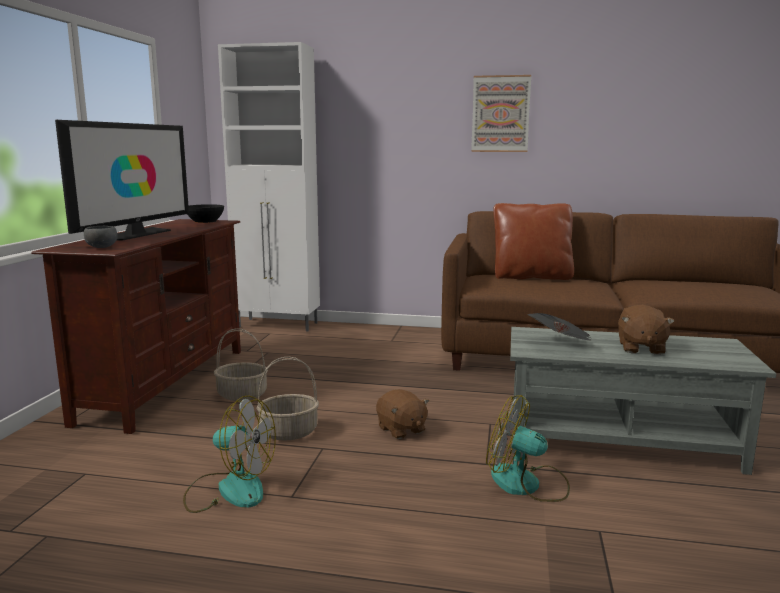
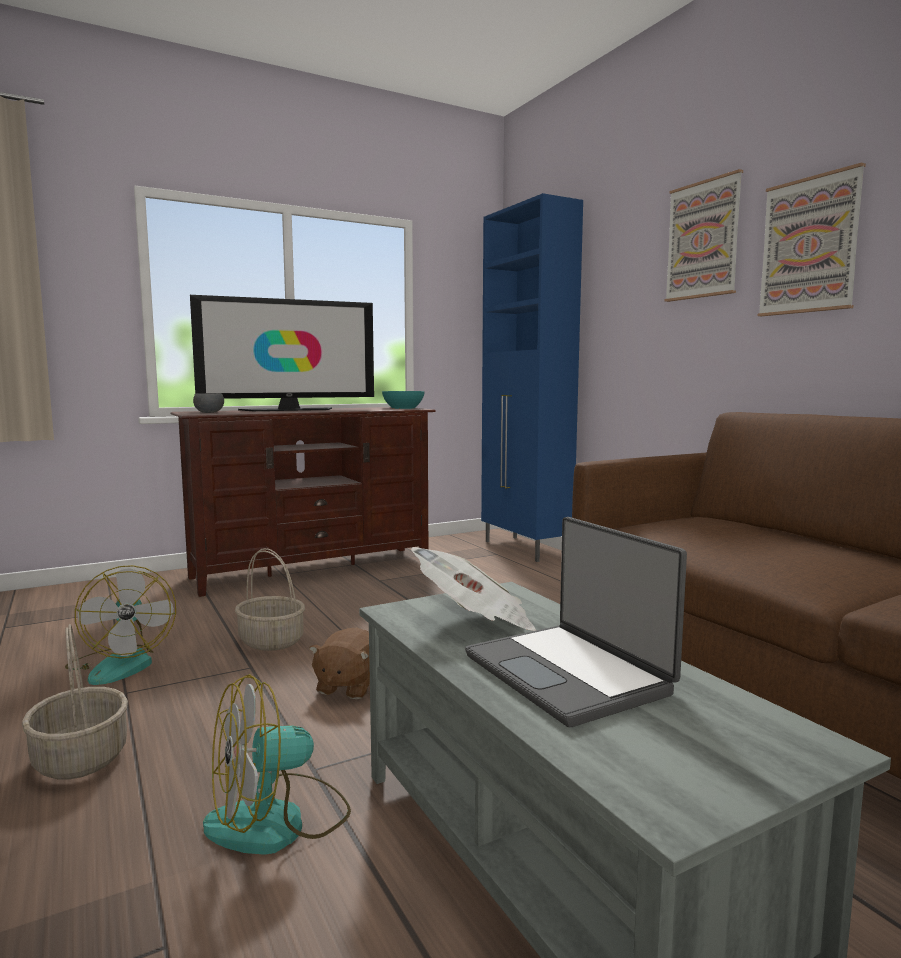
camera: 50 degrees right, 5 degrees down
black bowl [187,204,224,223] -> turquoise bowl [382,391,425,409]
basket [214,328,268,401] -> basket moved to [22,624,128,779]
white cabinet [218,42,320,331] -> blue cabinet [481,193,583,562]
fan [486,395,570,502] -> fan turned 105 degrees counterclockwise [203,674,351,855]
brown pillow [493,203,574,280] -> none
brown plush toy [618,305,675,355] -> laptop [465,517,687,727]
none -> picture [664,169,743,302]

